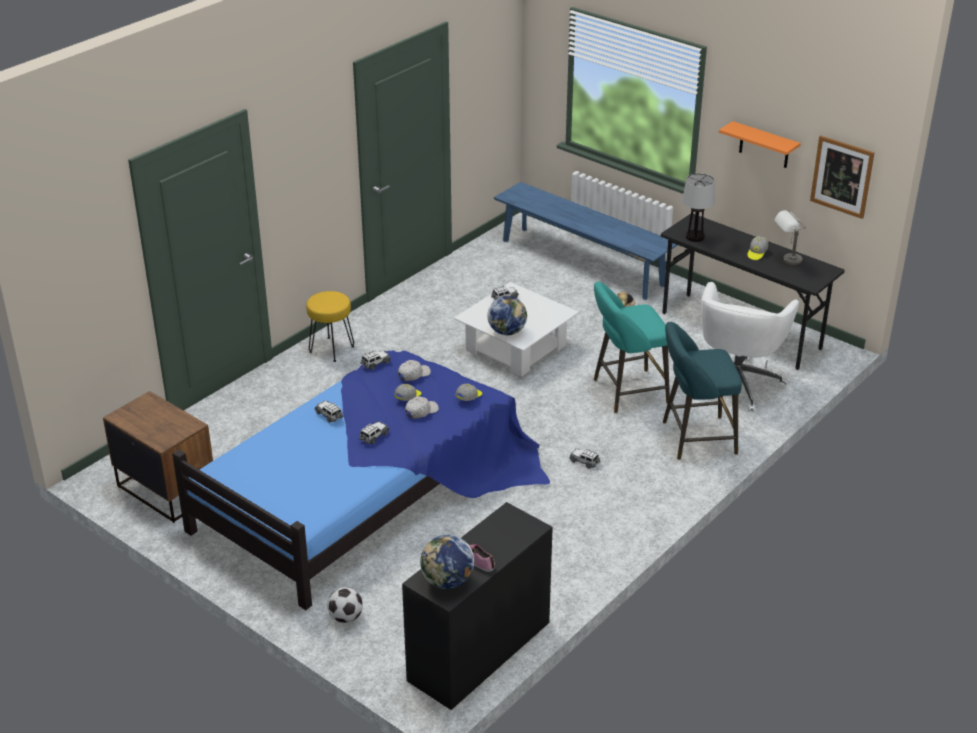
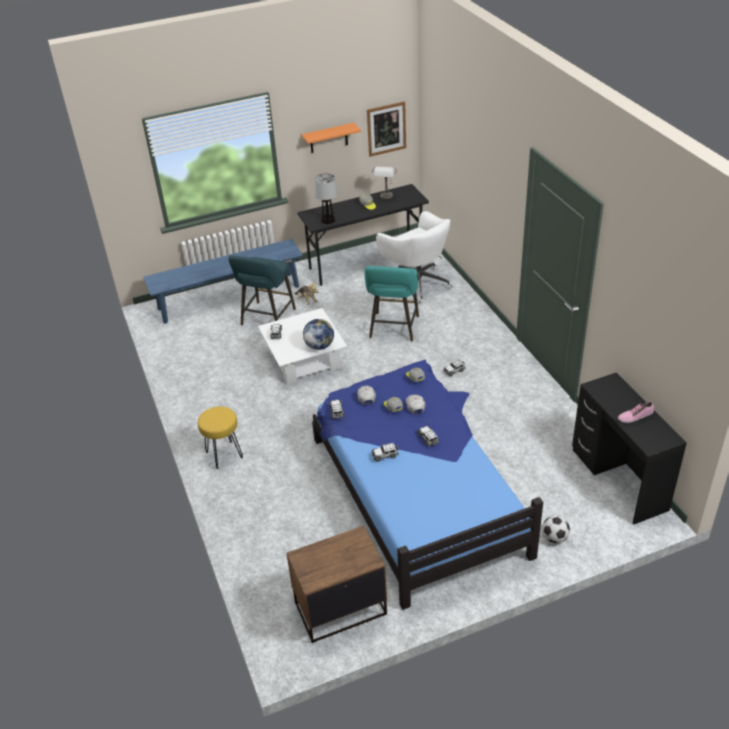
camera: 60 degrees left, 5 degrees up
globe [420,535,474,589] -> none
turquoise stool [663,322,742,460] -> turquoise stool moved to [228,255,296,326]

